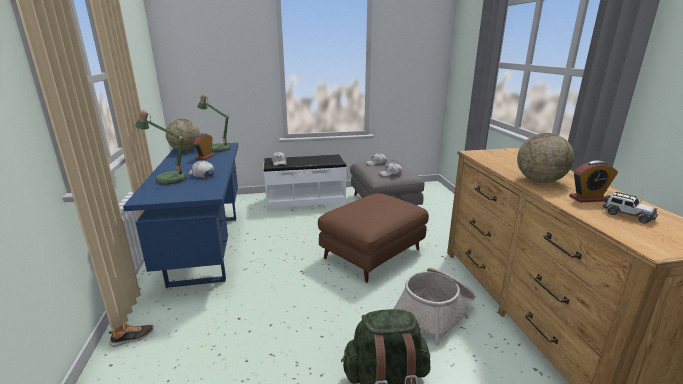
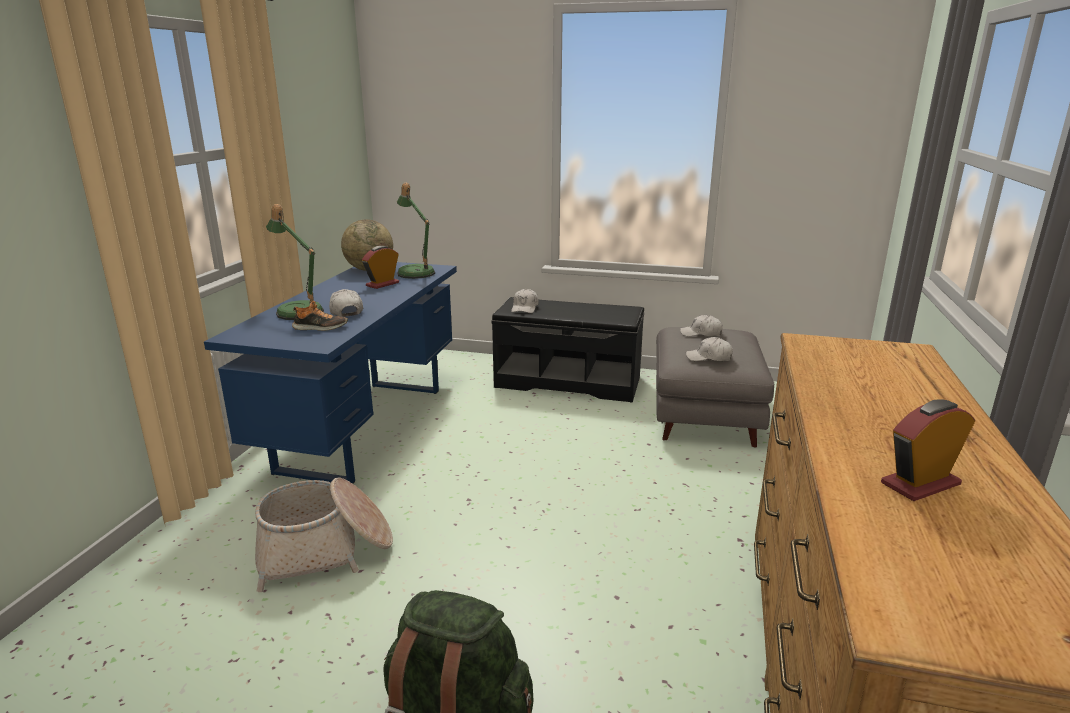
camera: 25 degrees right, 0 degrees up
shoe [109,322,154,347] -> shoe moved to [292,301,348,331]
white bench [264,154,347,211] -> black bench [491,297,644,403]
brown ottoman [318,193,429,283] -> none
basket [394,267,475,346] -> basket moved to [255,477,393,592]
globe [517,133,574,183] -> none
alarm clock [569,160,618,202] -> alarm clock turned 135 degrees clockwise [881,399,975,501]
toy car [603,192,658,224] -> none

